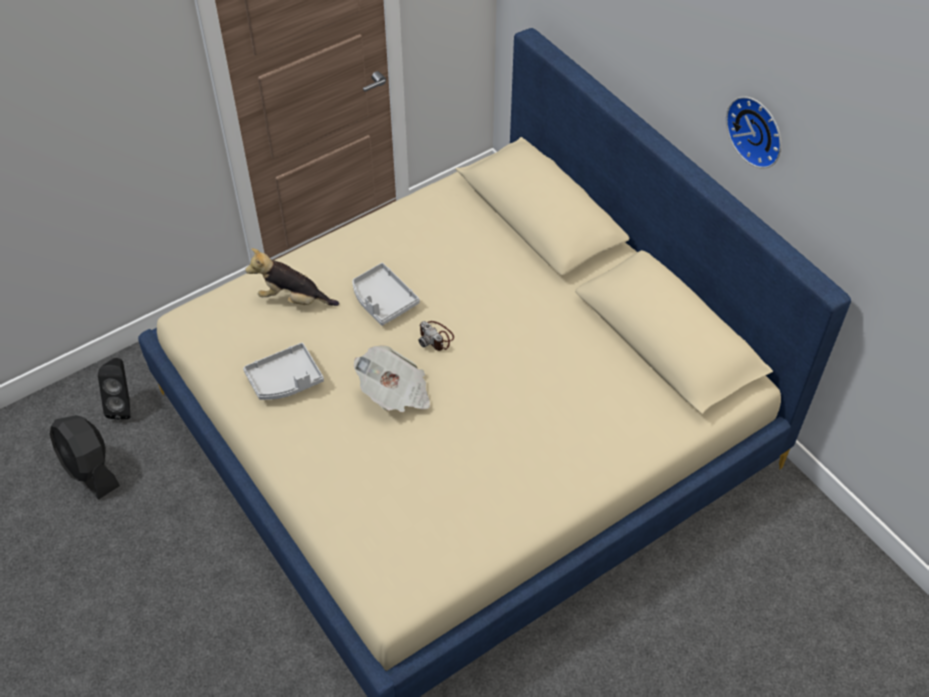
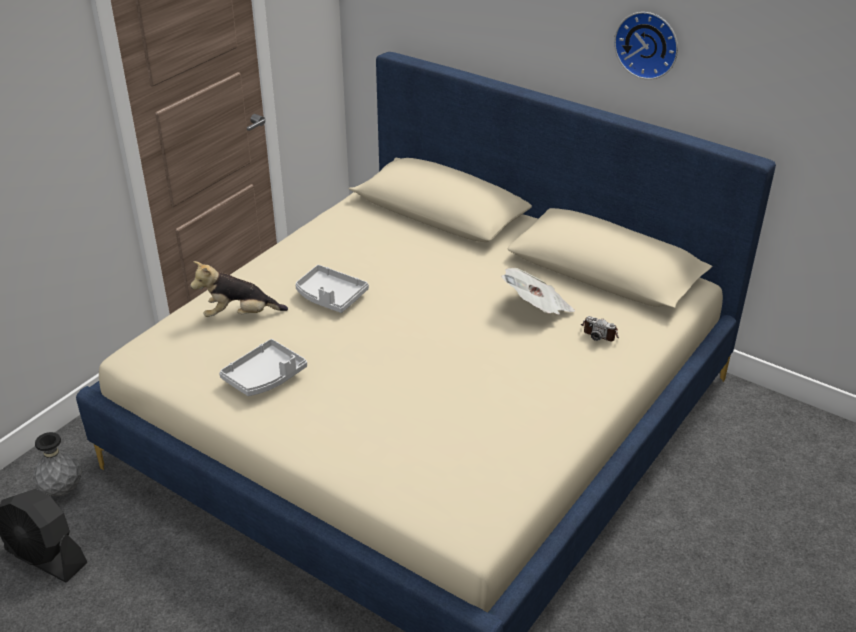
camera: 20 degrees left, 15 degrees down
black speaker [98,358,131,420] -> grey vase [33,432,82,497]
newspaper [354,345,430,412] -> newspaper moved to [501,268,575,315]
camera [418,321,454,351] -> camera moved to [581,316,619,341]

